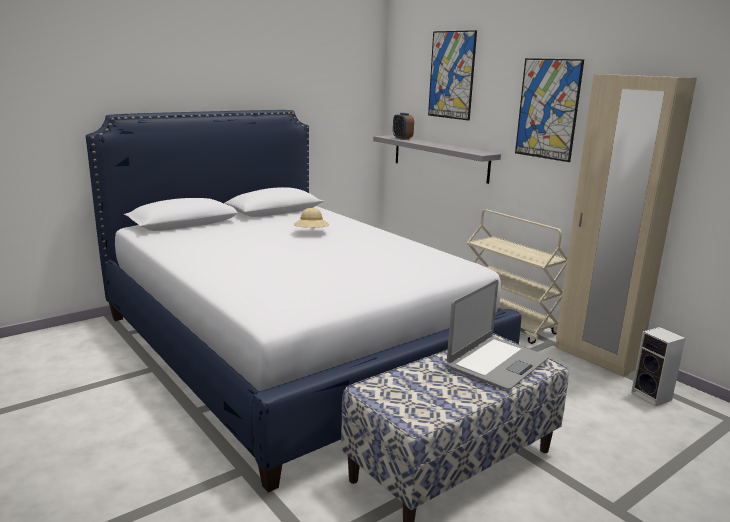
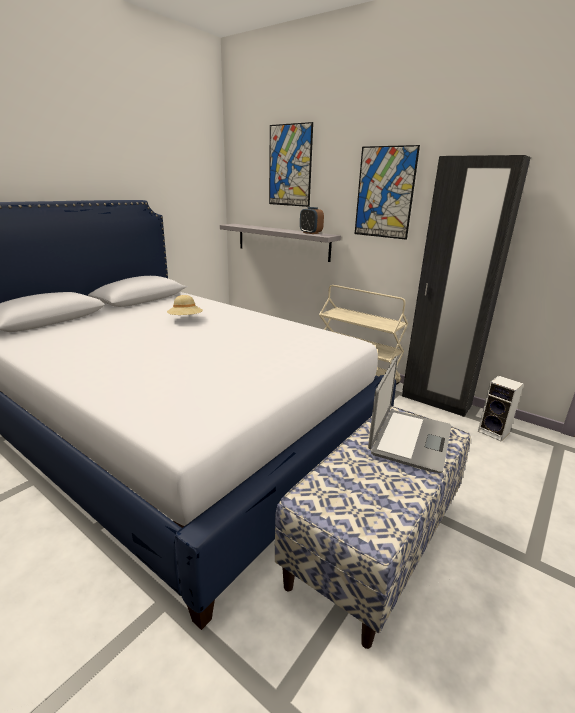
camera: 15 degrees left, 5 degrees up
alarm clock [393,113,414,140] -> alarm clock moved to [300,207,324,234]
beige wardrobe [555,74,697,377] -> black wardrobe [402,155,531,417]

